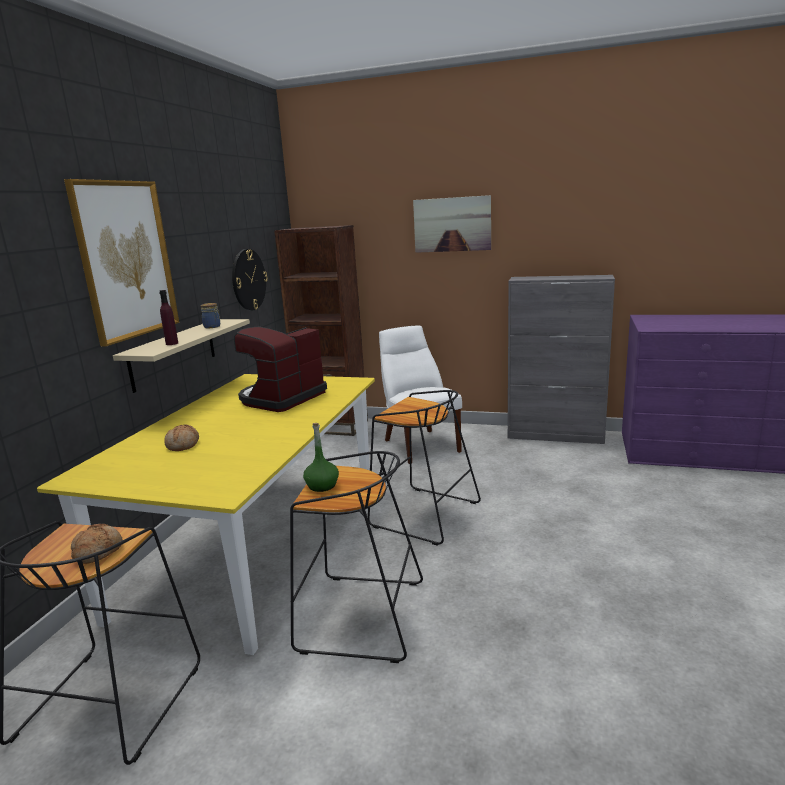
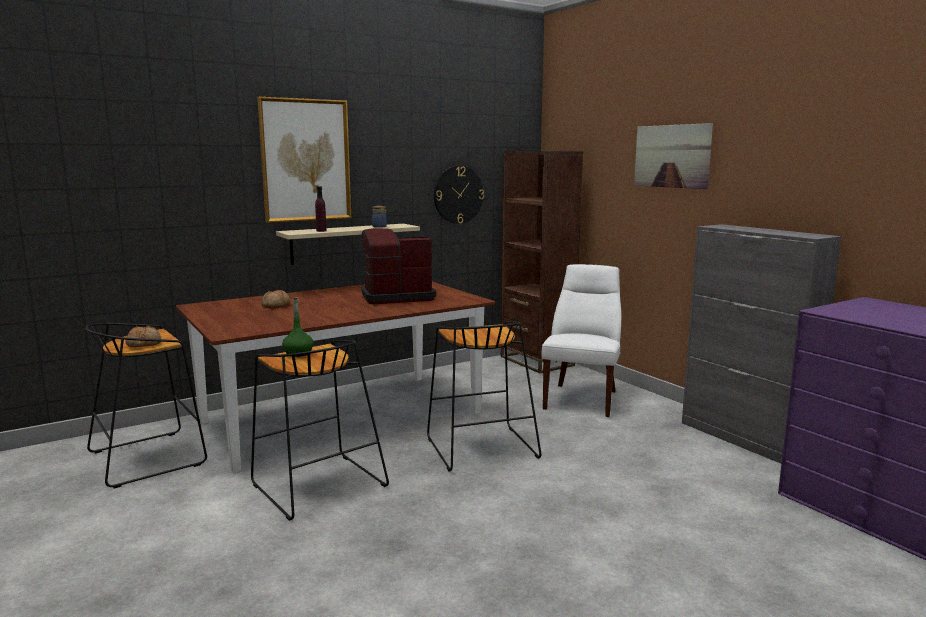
camera: 40 degrees right, 5 degrees down
yellow dining table [37,374,375,655] -> brown dining table [176,282,495,473]

